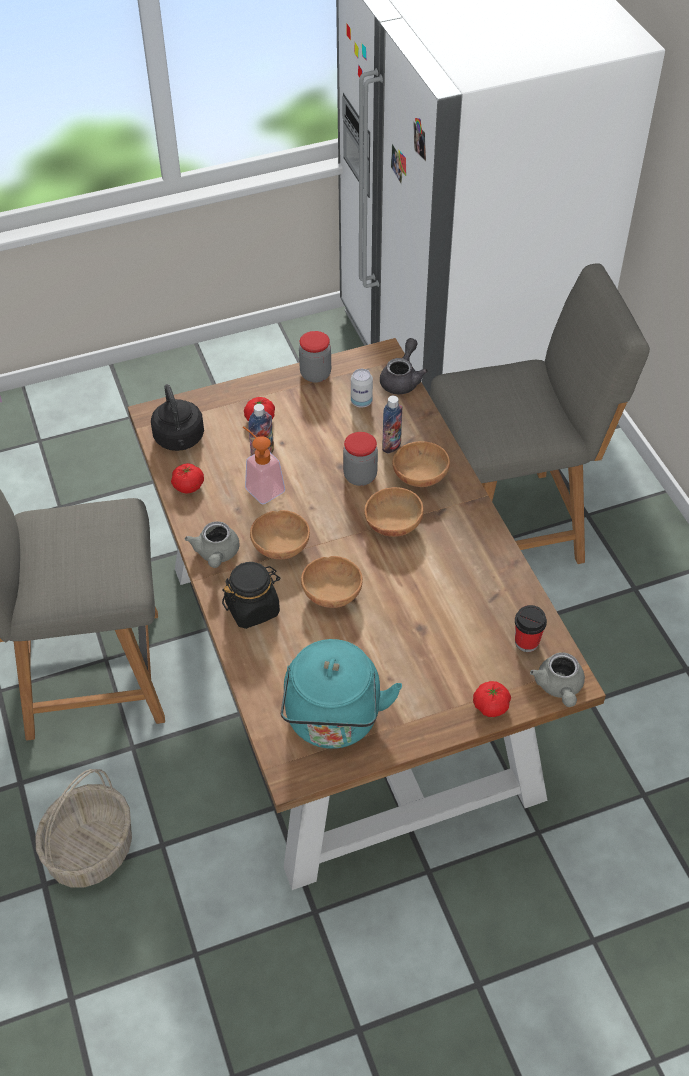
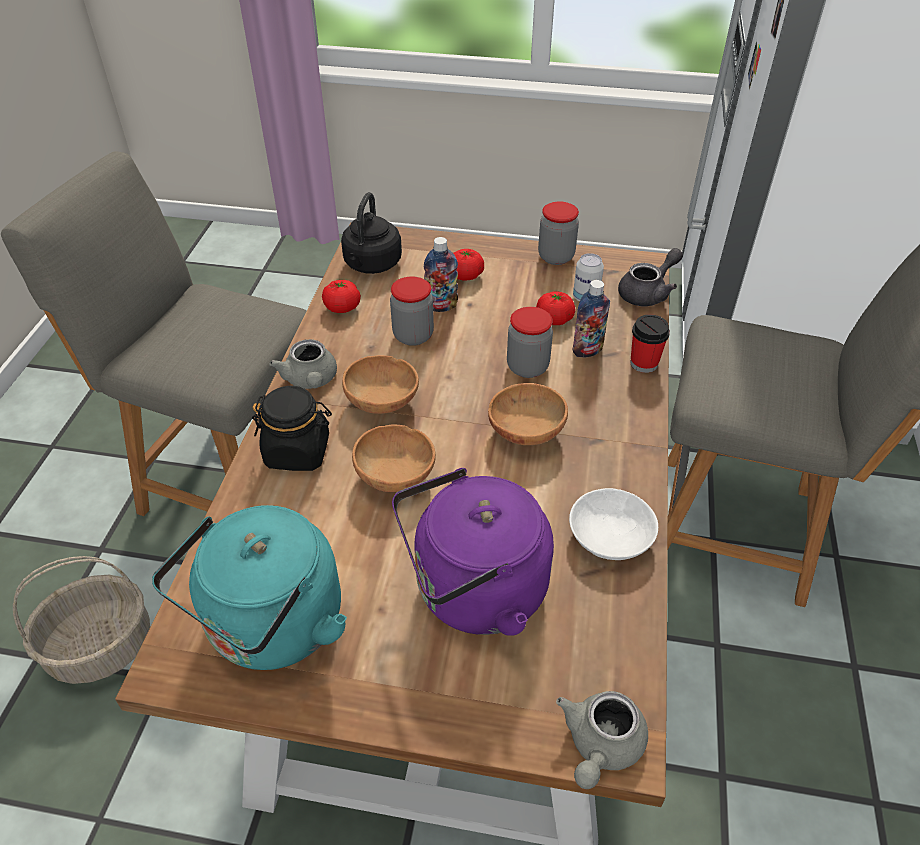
camera: 30 degrees right, 5 degrees down
grey teapot [185,521,239,568] -> grey teapot turned 45 degrees counterclockwise [269,339,337,389]
soap dispenser [243,426,285,504] -> jar [390,276,434,346]
brown bowl [392,441,450,487] -> none
tomato [473,681,511,717] -> tomato moved to [536,291,575,325]
cup [515,605,547,652] -> cup moved to [630,314,670,373]
none -> purple kettle [392,468,554,636]
none -> white bowl [569,488,658,560]

